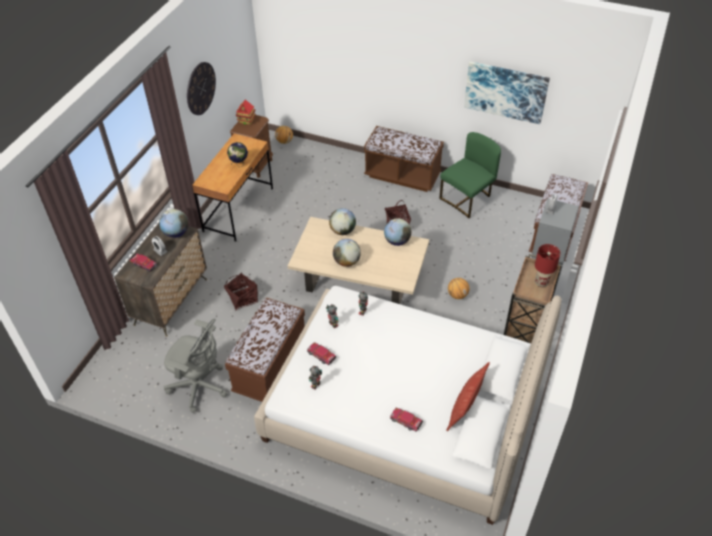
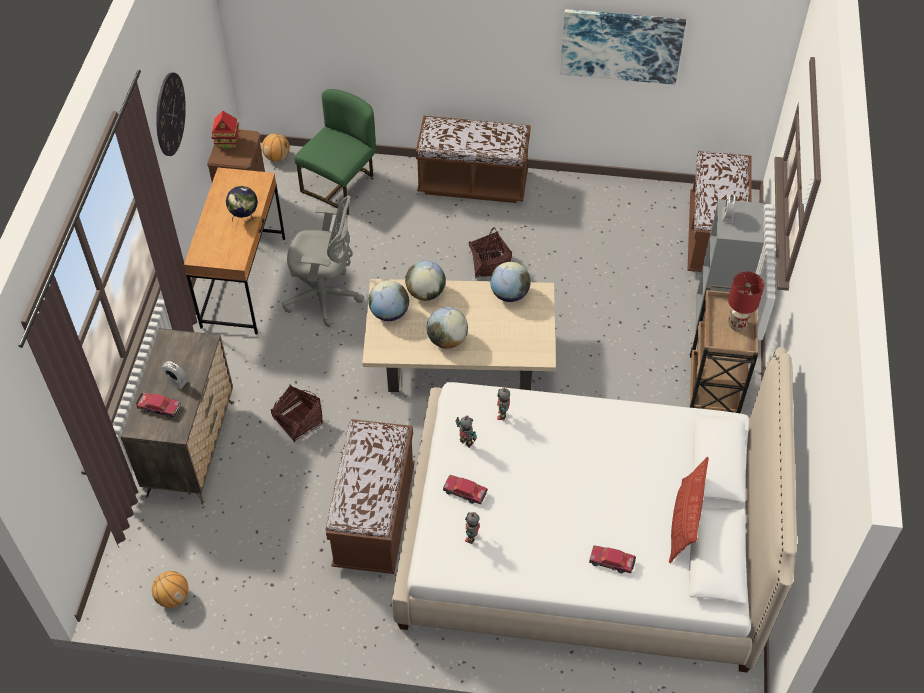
camera: 15 degrees left, 5 degrees up
globe [159,209,189,238] -> globe moved to [368,281,409,321]
grey office chair [164,319,228,413] -> grey office chair moved to [282,196,364,327]
green chair [439,132,501,218] -> green chair moved to [294,89,376,215]
basketball [448,278,470,299] -> basketball moved to [152,571,189,608]

